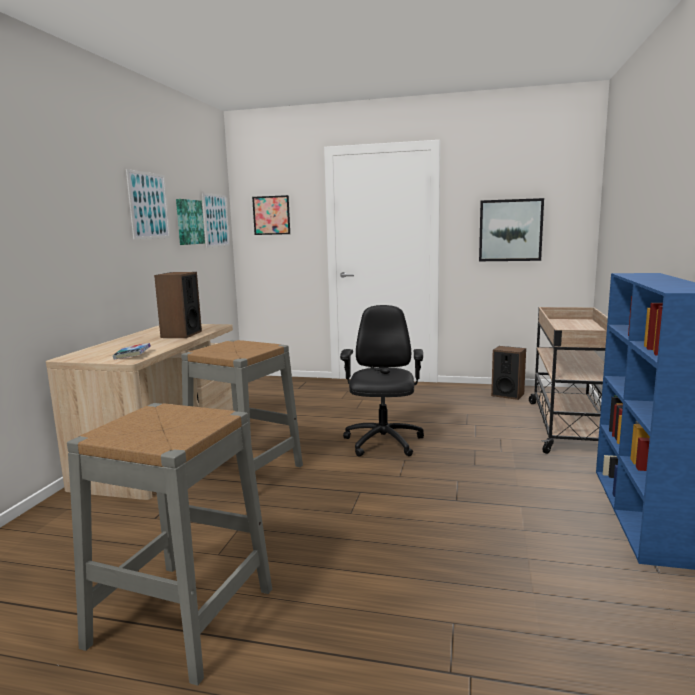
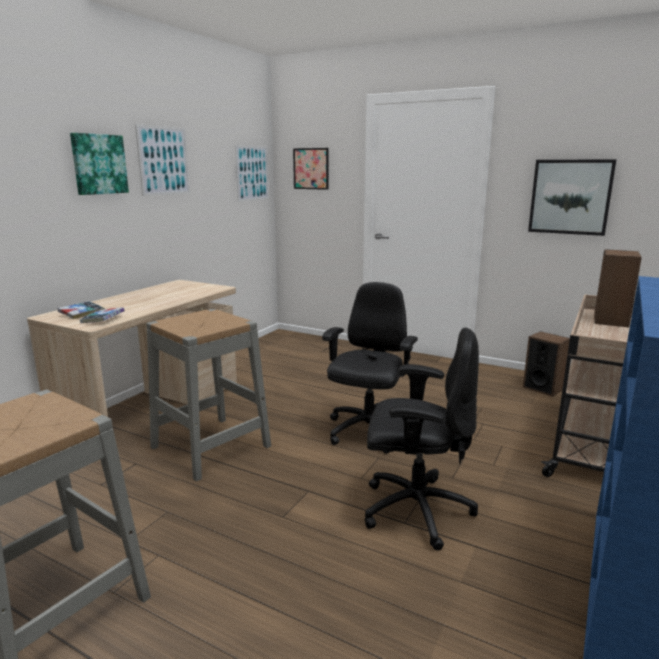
camera: 15 degrees right, 5 degrees up
speaker [154,272,202,338] -> speaker moved to [594,249,642,327]
picture [176,199,205,245] -> picture moved to [70,133,129,195]
none -> book [58,301,105,319]
none -> black office chair [365,327,479,551]

